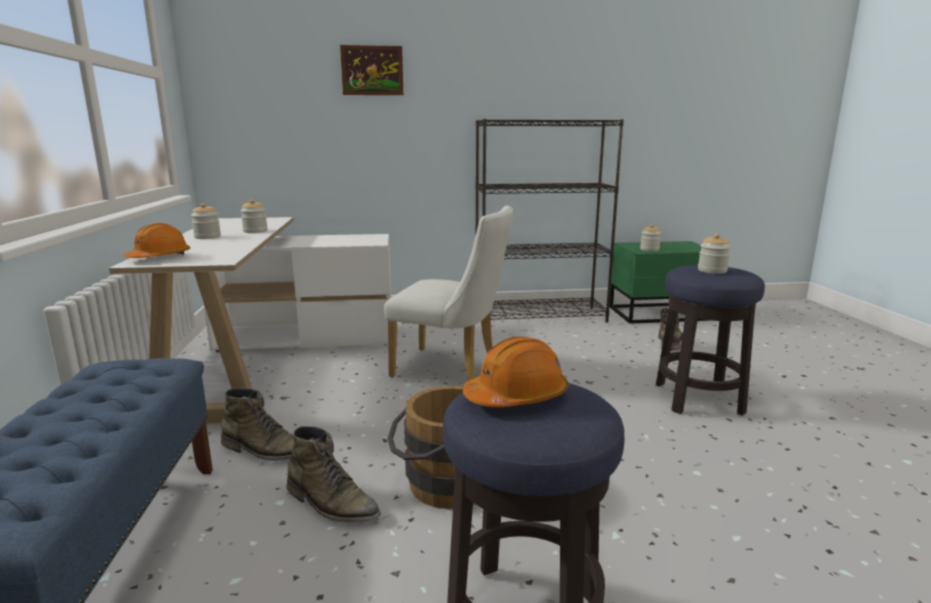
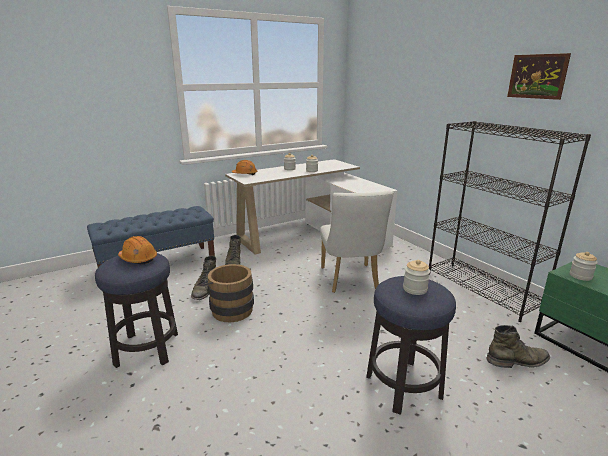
camera: 65 degrees right, 5 degrees up
picture [340,45,403,95] -> picture moved to [507,53,571,100]

